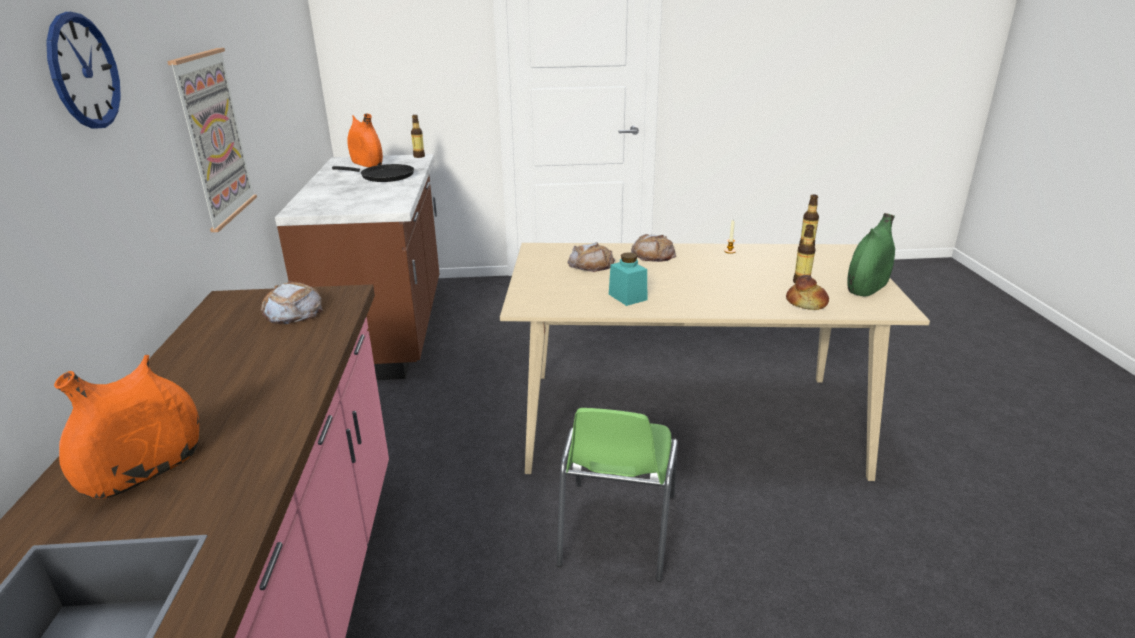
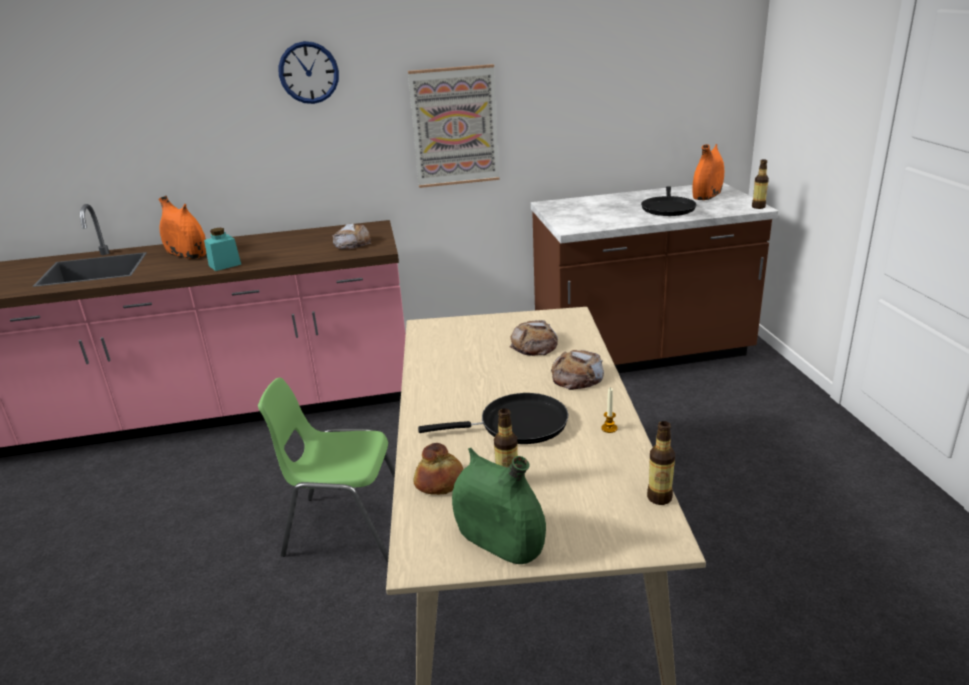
camera: 85 degrees right, 0 degrees up
turquoise jar [609,252,647,306] -> turquoise jar moved to [204,228,241,271]
none -> black frying pan [418,393,568,444]

